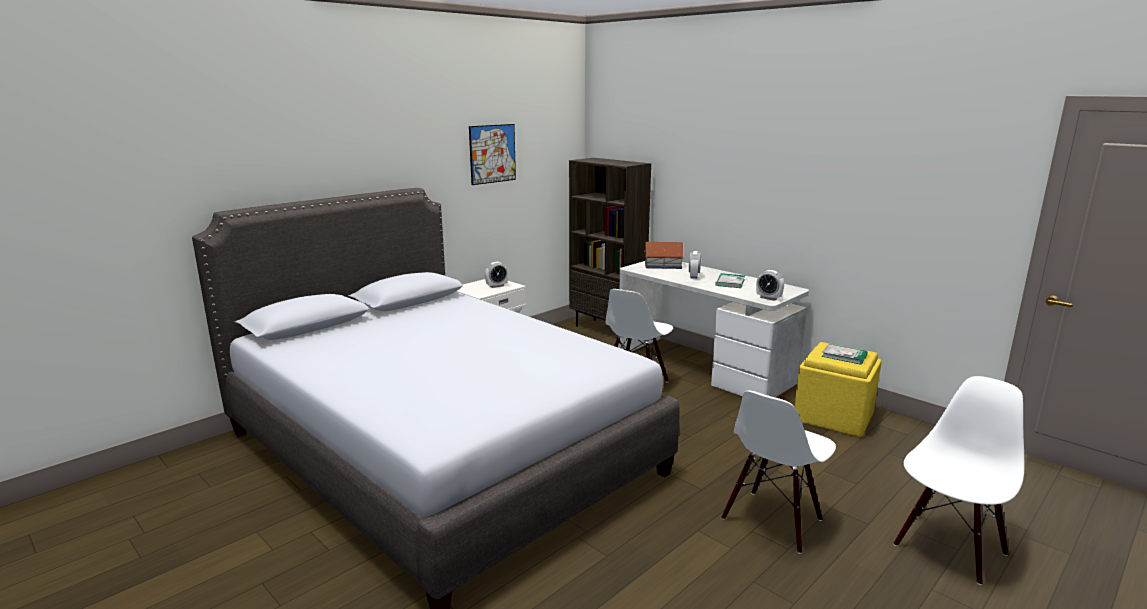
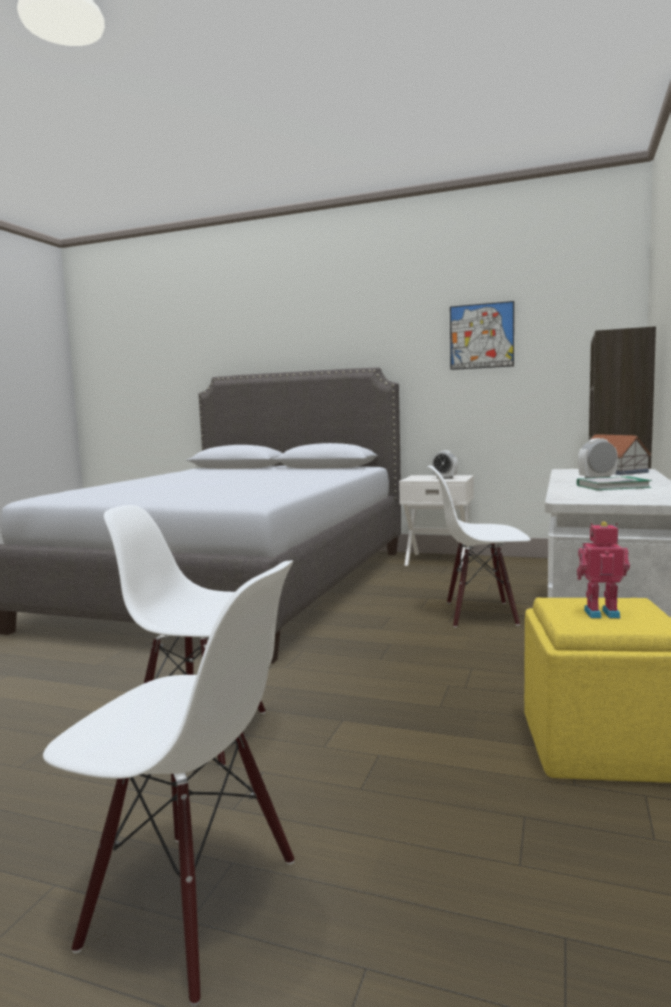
camera: 65 degrees right, 10 degrees down
alarm clock [756,270,784,301] -> none
book [822,344,868,365] -> toy robot [577,522,630,618]

